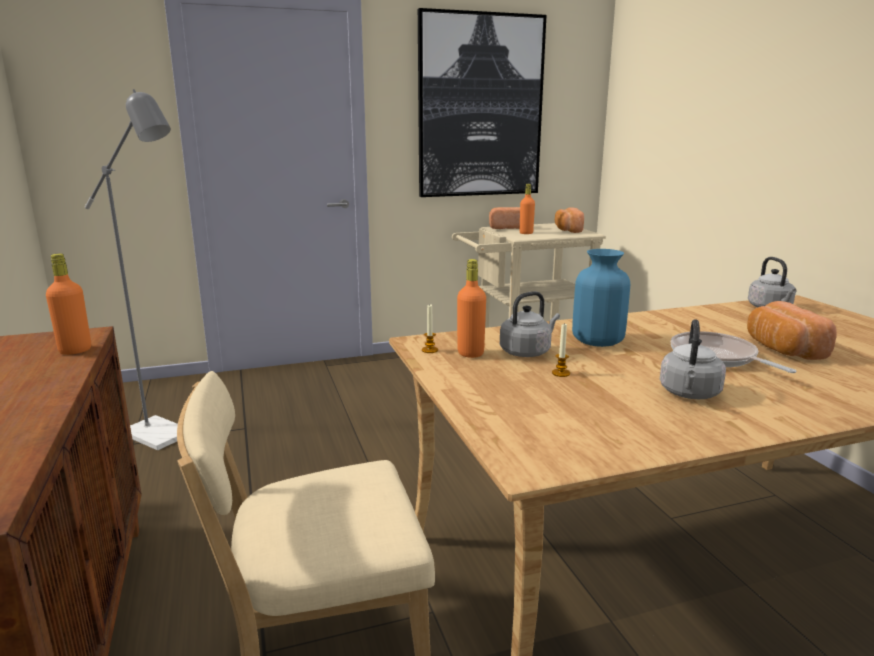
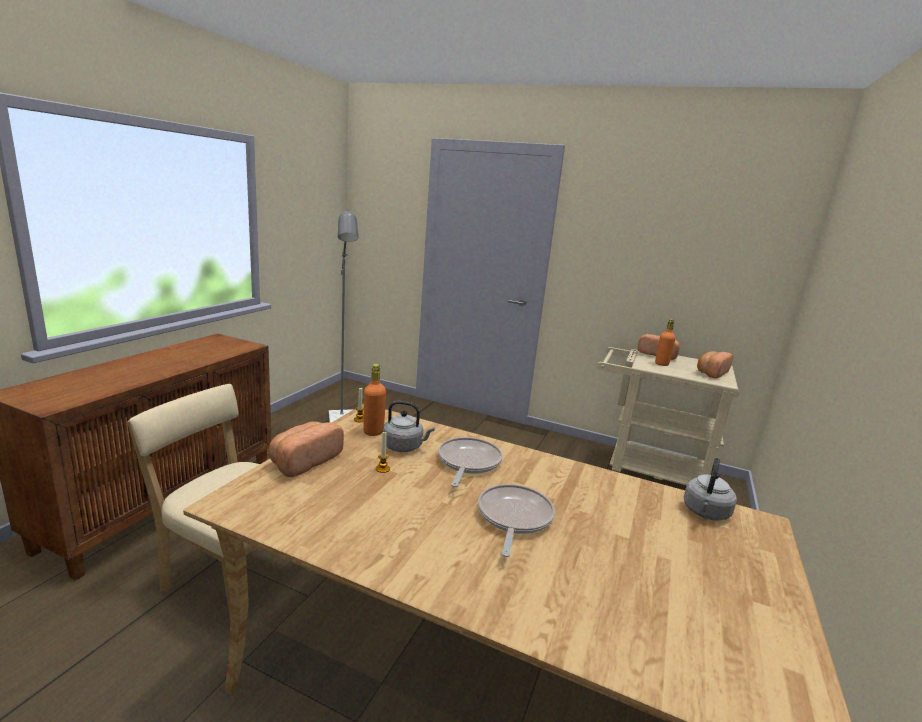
camera: 40 degrees right, 0 degrees up
orange bottle [46,254,91,355] -> none
picture [418,8,547,197] -> none
blue vase [572,249,630,347] -> frying pan [438,437,503,487]
grey kettle [660,319,726,399] -> none
bread [747,301,837,360] -> bread moved to [269,421,344,477]

